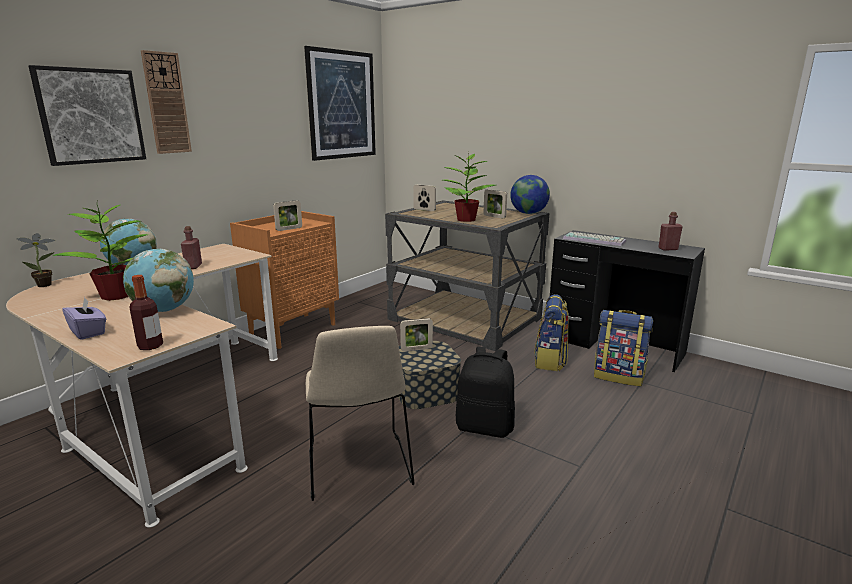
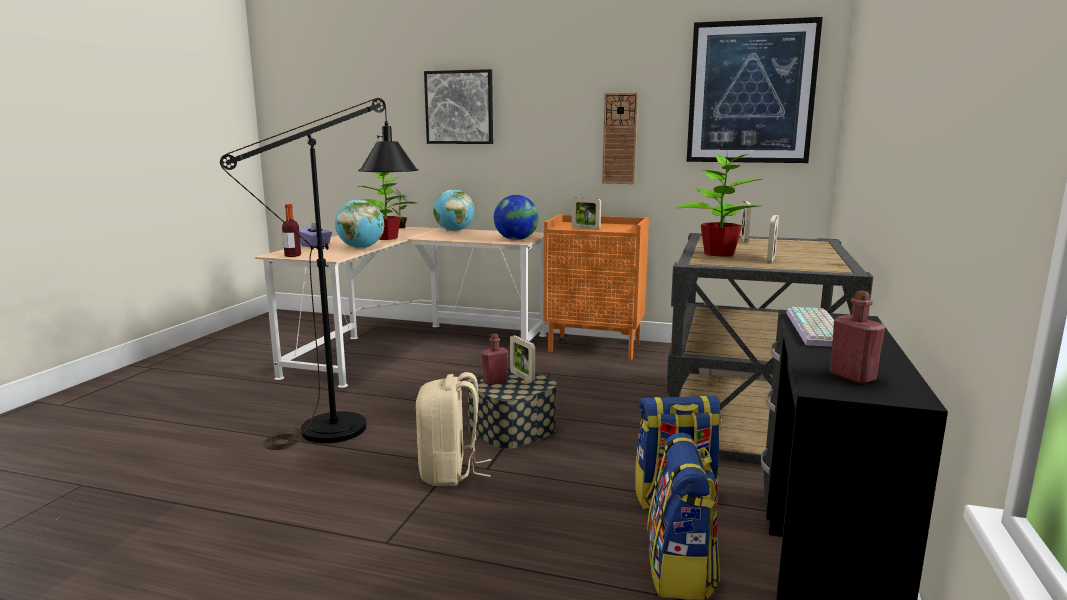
camera: 70 degrees right, 5 degrees down
wall clock [141,50,192,154] -> wall clock moved to [602,93,638,184]
red bottle [181,226,202,269] -> red bottle moved to [482,333,508,385]
beige chair [306,326,414,501] -> black floor lamp [220,98,419,450]
black backpack [456,347,515,438] -> beige backpack [416,372,491,486]
globe [510,175,550,214] -> globe moved to [494,195,539,240]

